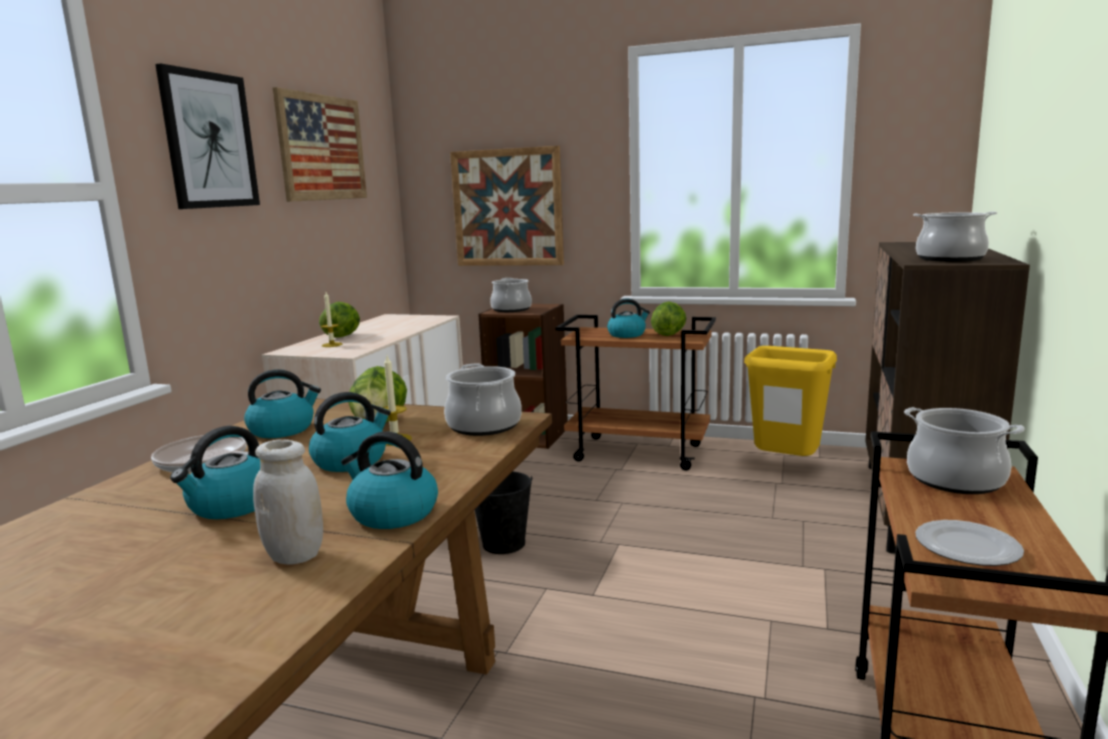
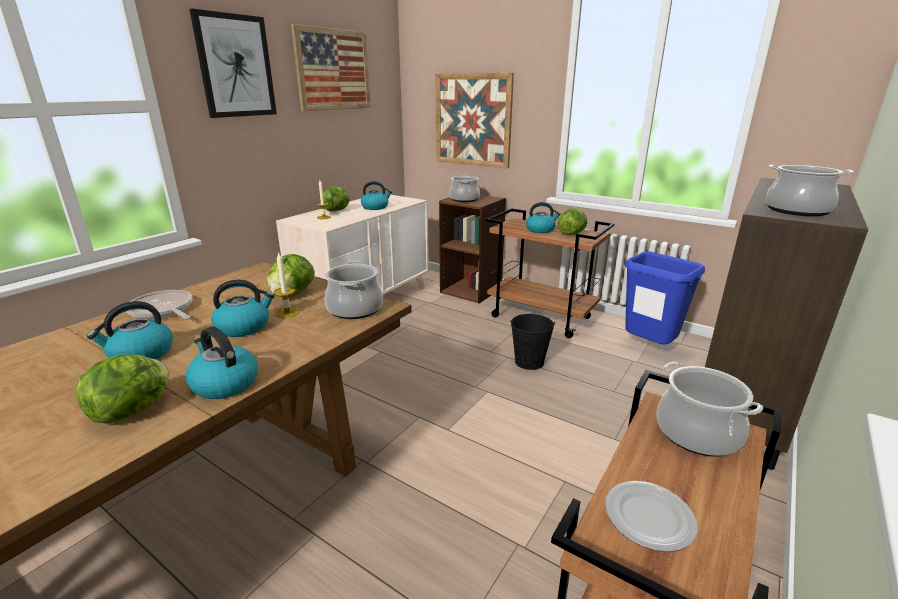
camera: 15 degrees right, 10 degrees up
kettle [244,369,321,438] -> kettle moved to [361,181,392,210]
white jar [253,439,323,565] -> lettuce [75,355,169,424]
black bucket [475,471,532,554] -> black bucket moved to [511,314,555,370]
yellow trash can [744,346,837,456] -> blue trash can [625,251,705,344]

